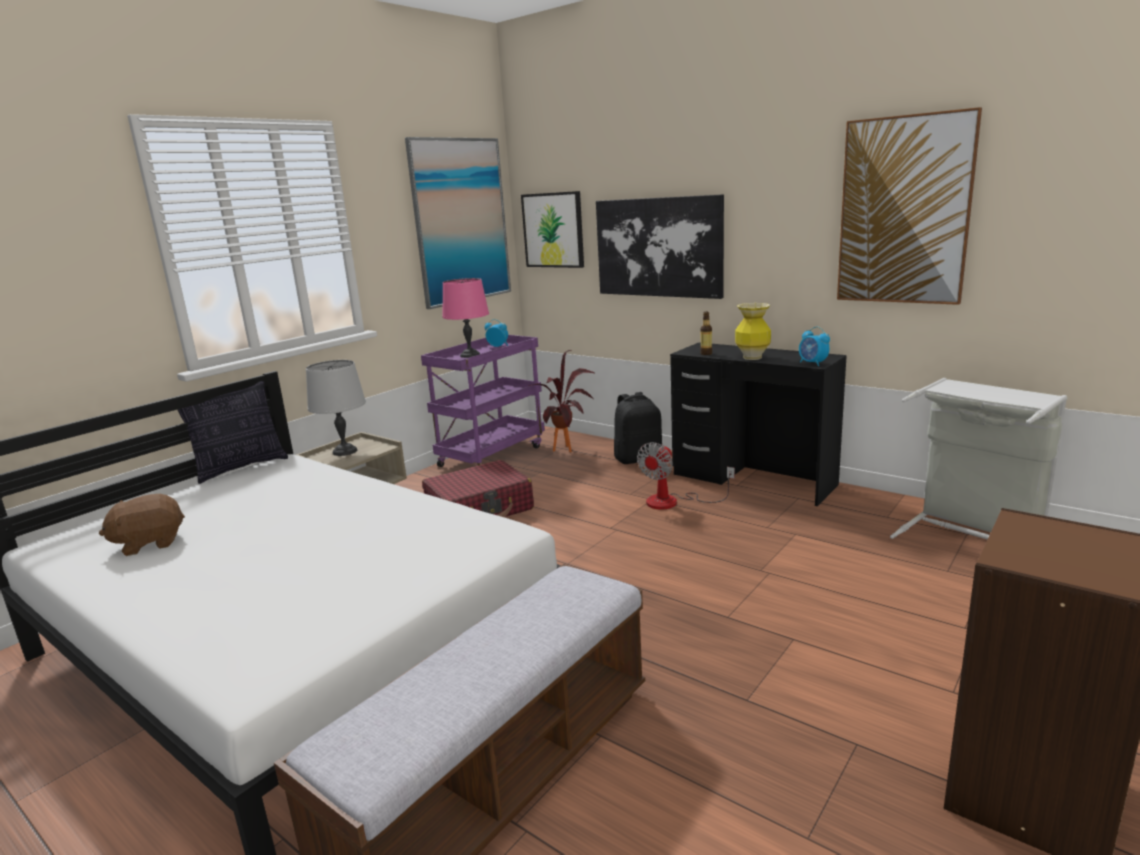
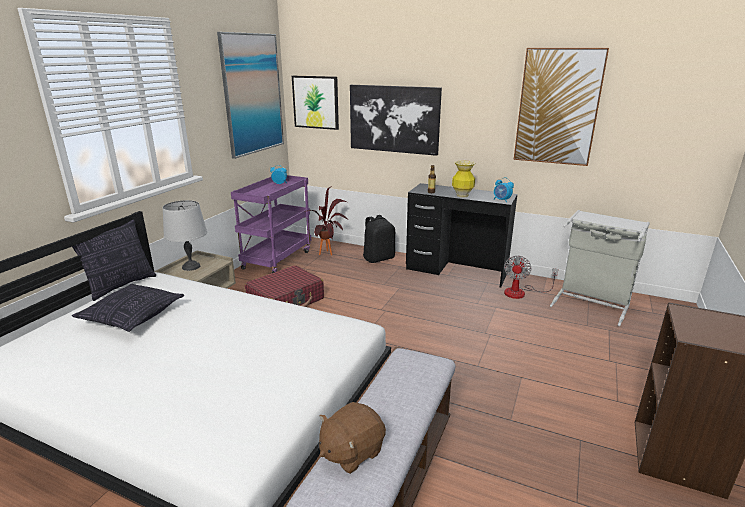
camera: 15 degrees left, 5 degrees up
brown plush toy [99,494,185,556] -> brown plush toy moved to [319,402,386,474]
pink table lamp [442,278,489,358] -> none
fan [637,442,735,510] -> fan moved to [504,256,558,299]
none -> pillow [72,284,184,332]

